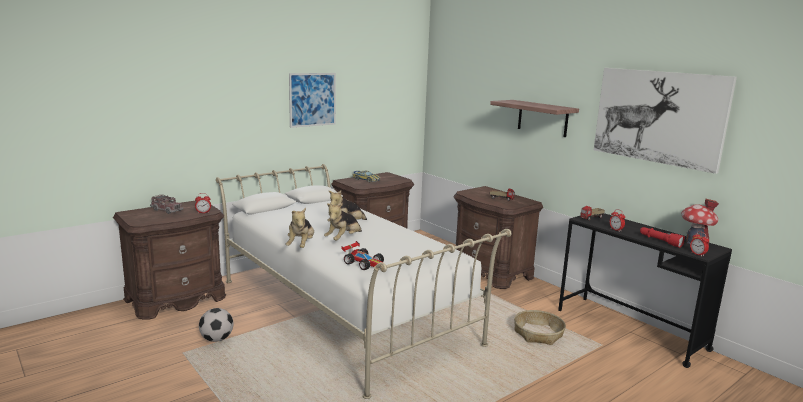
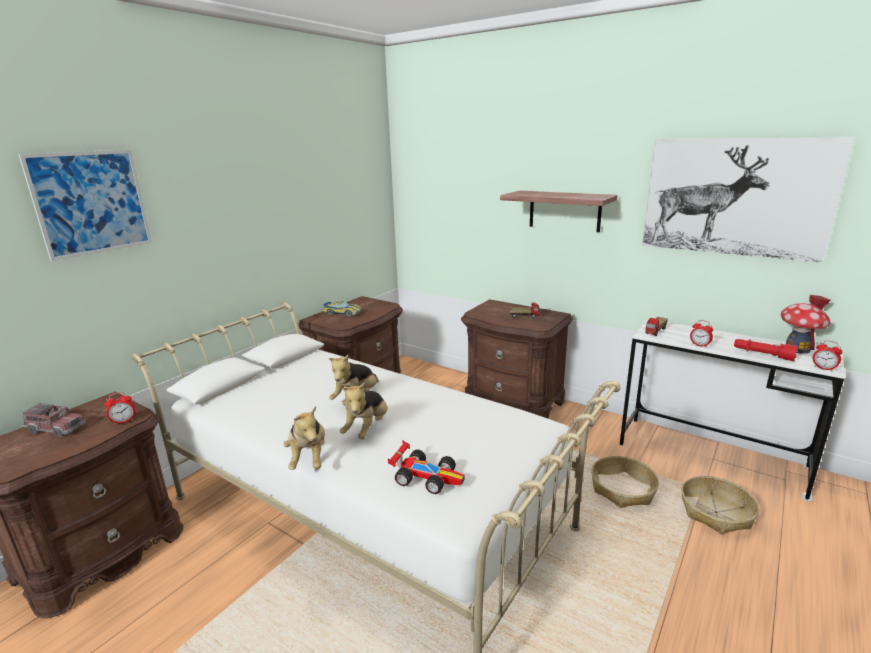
camera: 15 degrees left, 5 degrees up
football [199,308,234,342] -> none
picture [289,73,336,128] -> picture moved to [18,150,152,261]
black desk [558,213,732,368] -> white desk [620,319,845,502]
none -> basket [681,476,759,534]

